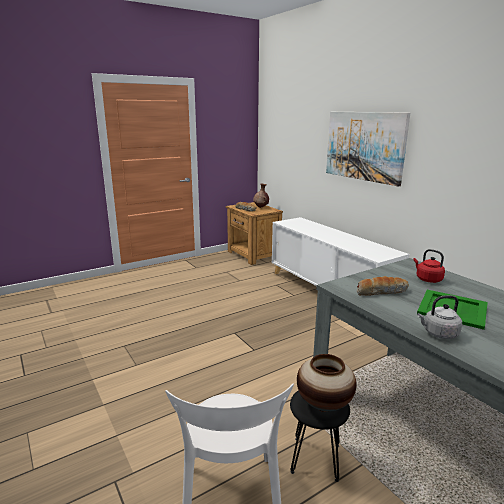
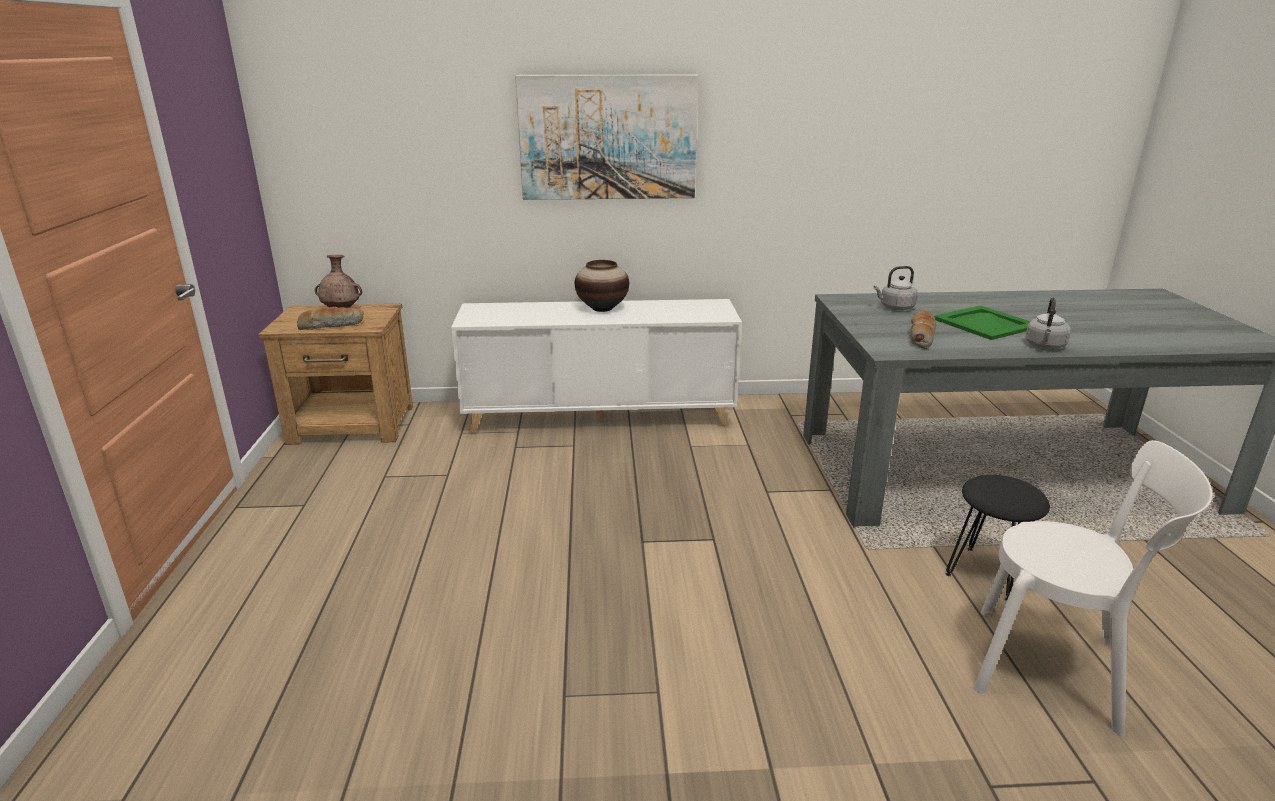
camera: 60 degrees left, 5 degrees up
vase [297,354,357,412] -> vase moved to [575,260,629,312]
red kettle [413,249,445,283] -> grey kettle [874,266,918,310]

